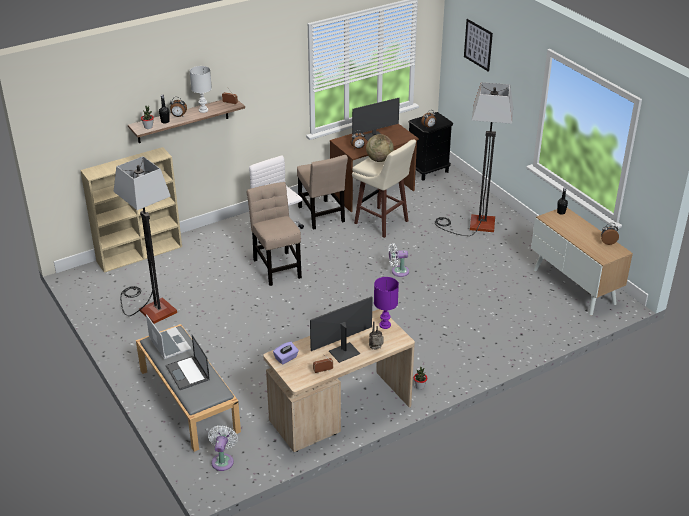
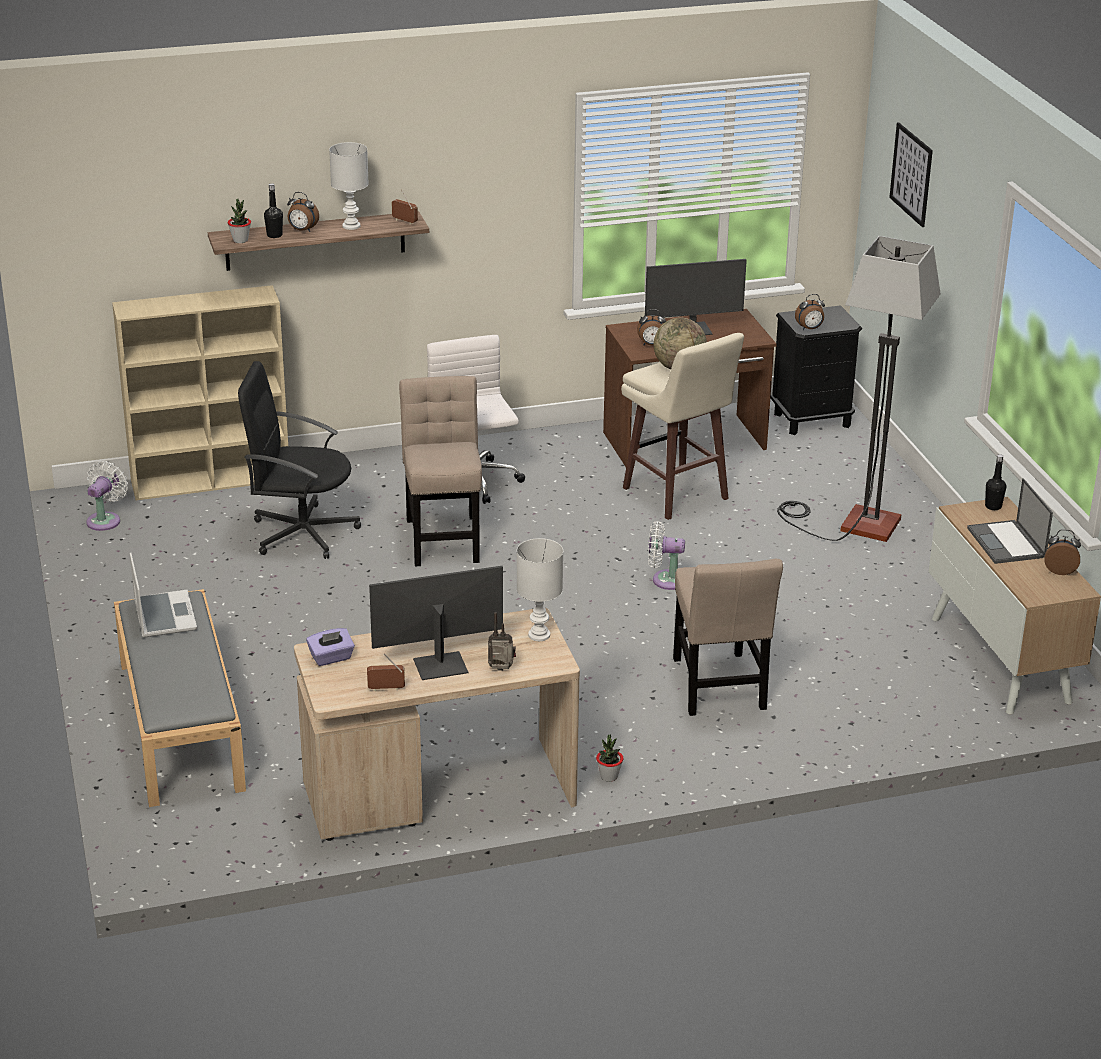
camera: 15 degrees right, 5 degrees down
floor lamp [114,156,177,324] -> none
laptop [166,335,210,390] -> laptop moved to [967,478,1053,564]
white fan [208,425,238,471] -> white fan moved to [86,461,128,531]
beige chair [297,155,348,230] -> beige chair moved to [673,559,783,716]
purple table lamp [374,277,399,329] -> white table lamp [517,538,563,641]
none -> black office chair [238,361,361,559]

